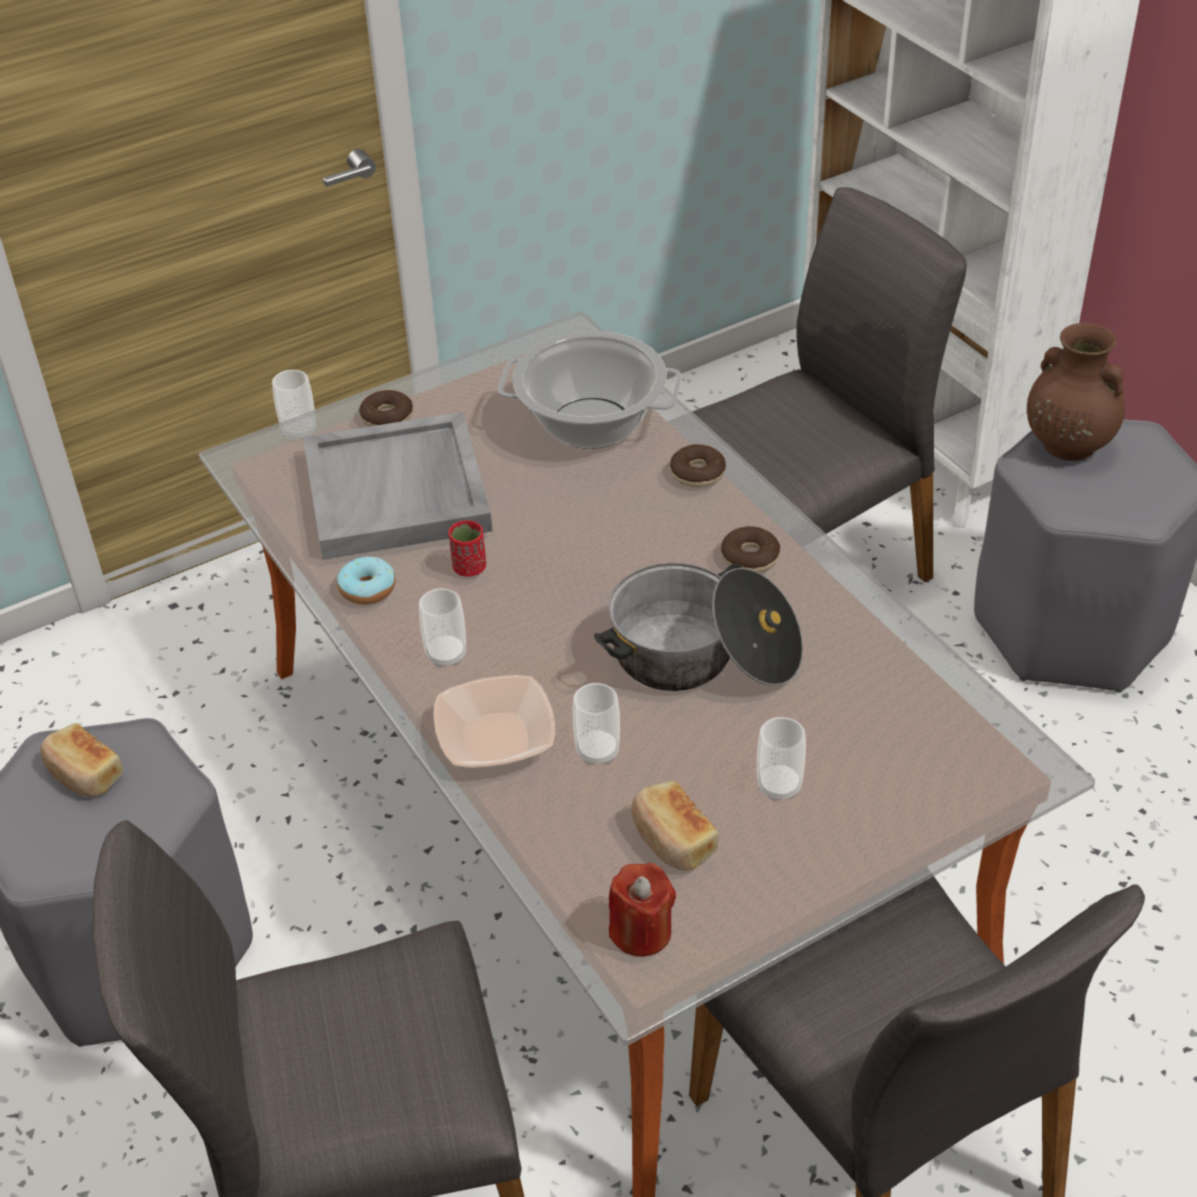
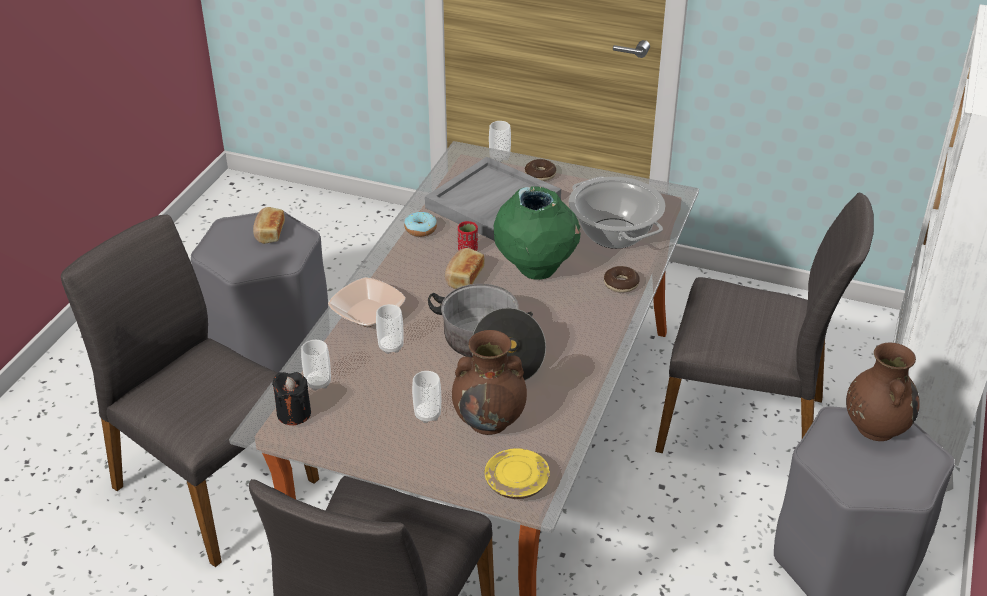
camera: 50 degrees right, 5 degrees down
cup [419,588,466,668] -> cup moved to [301,340,331,391]
red candle [609,863,676,957] -> black candle [272,372,311,425]
bread [631,781,718,870] -> bread moved to [445,248,484,289]
donut [721,526,780,572] -> none
none -> brown vase [452,330,527,435]
none -> yellow plate [485,448,550,499]
none -> green vase [494,186,580,280]

